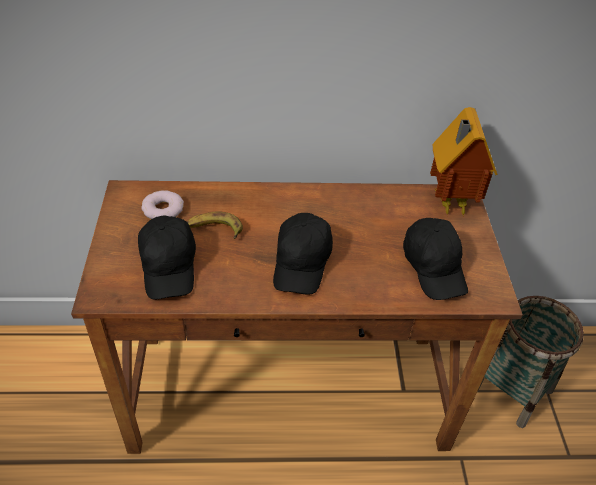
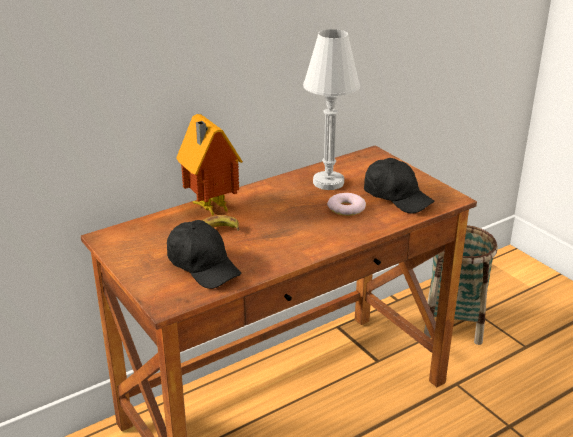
camera: 30 degrees left, 15 degrees down
donut [141,190,184,219] -> donut moved to [327,193,366,216]
black cap [273,213,333,295] -> none
toy house [430,107,498,216] -> toy house moved to [176,114,243,216]
none -> white table lamp [303,29,360,190]

